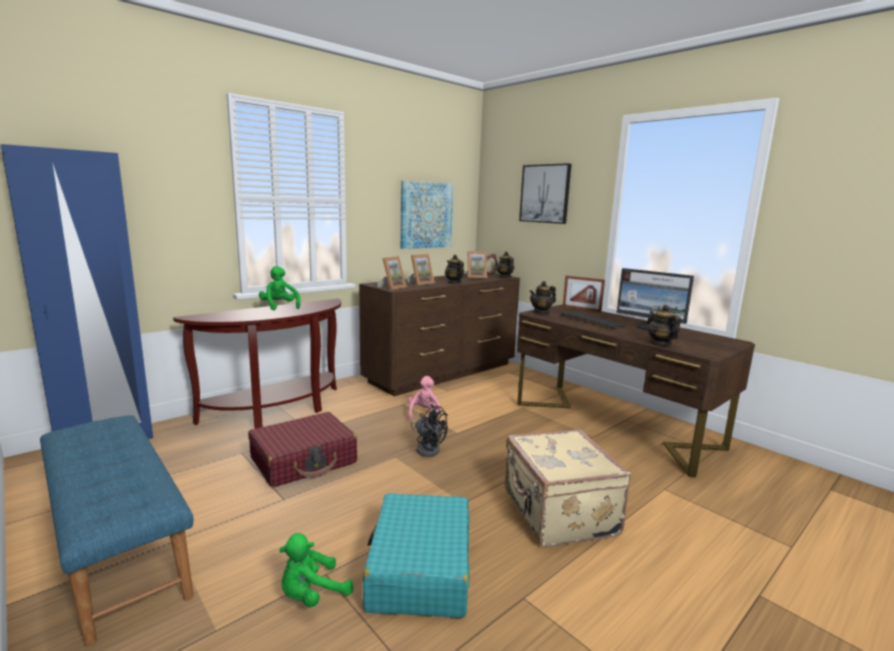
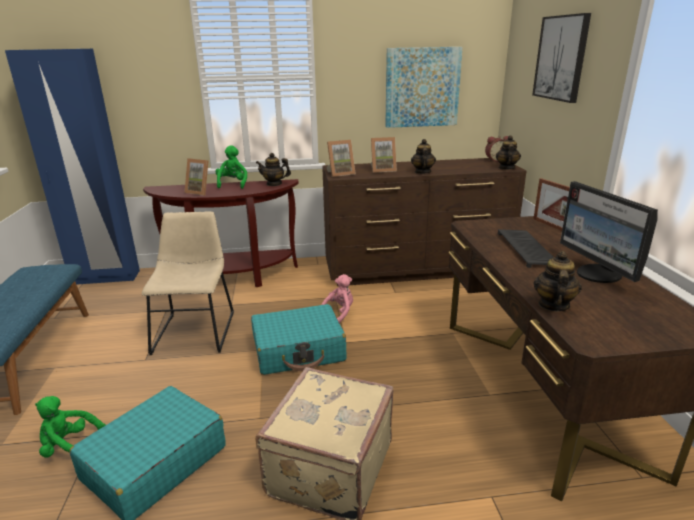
camera: 35 degrees right, 10 degrees up
red suitcase [248,412,357,487] -> beige chair [142,212,234,355]
black fan [411,404,448,457] -> turquoise suitcase [251,304,347,375]
picture frame [466,251,487,278] -> picture frame moved to [184,158,208,196]
teapot [529,281,556,314] -> teapot moved to [256,153,291,186]

